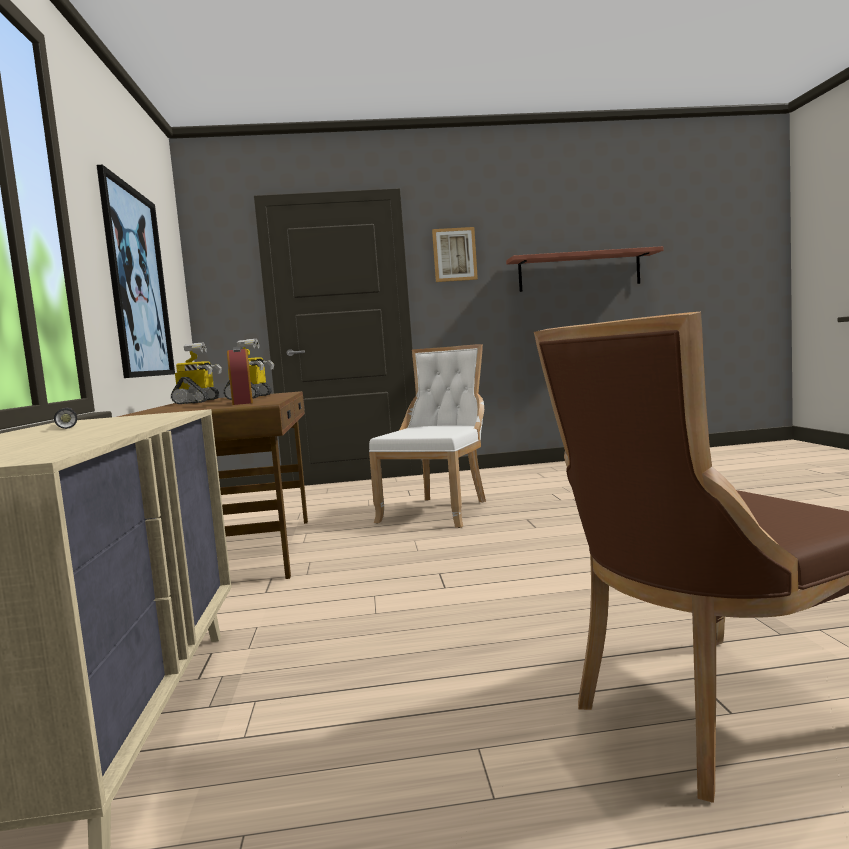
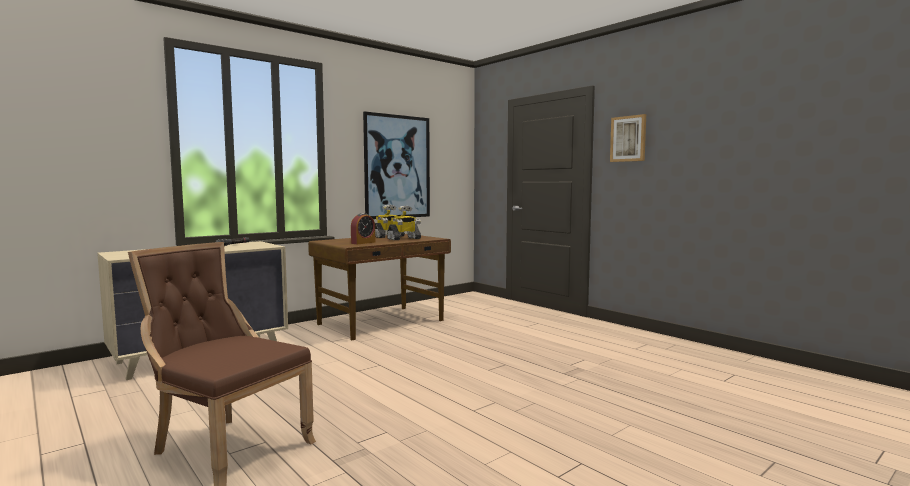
camera: 55 degrees right, 0 degrees up
white chair [369,344,486,528] -> none
shelf [506,246,664,292] -> none

